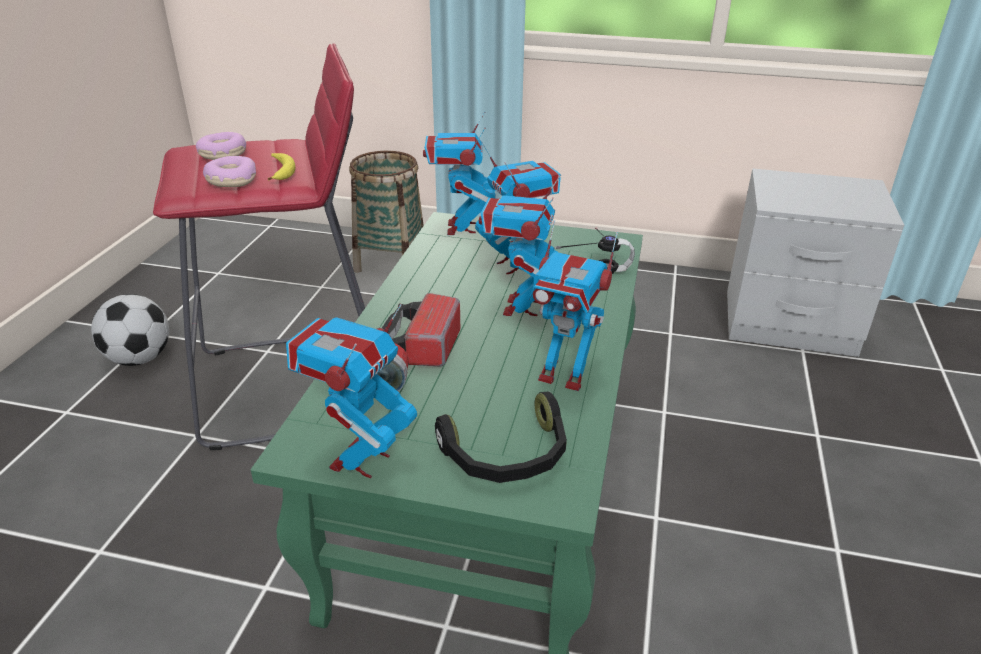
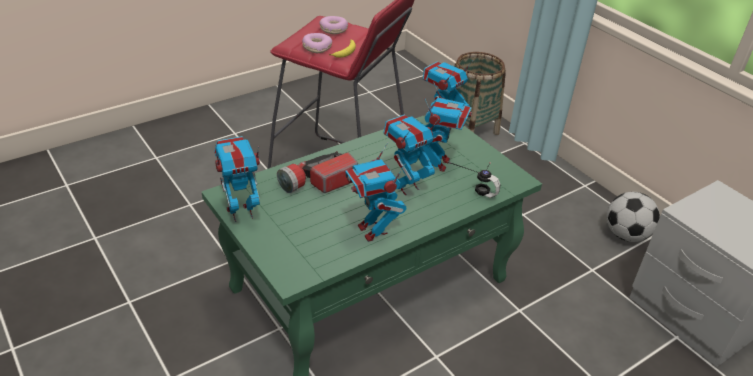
camera: 40 degrees right, 5 degrees up
football [91,294,169,366] -> football moved to [607,192,660,242]
black headphones [435,391,567,483] -> none

